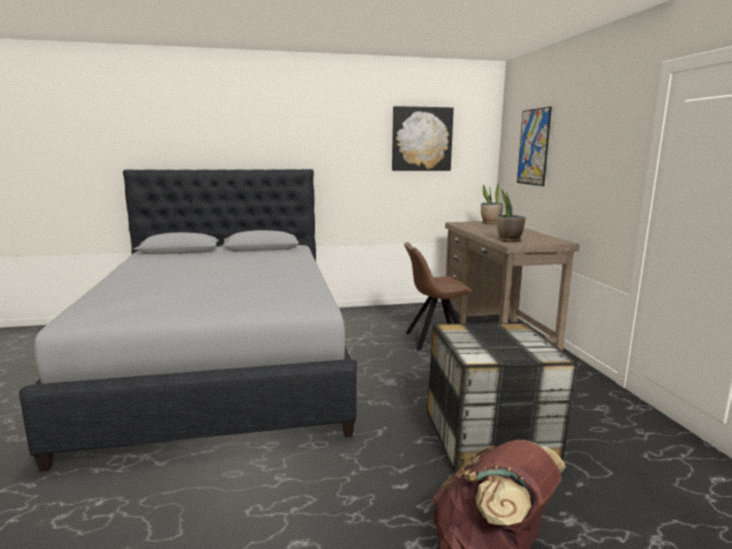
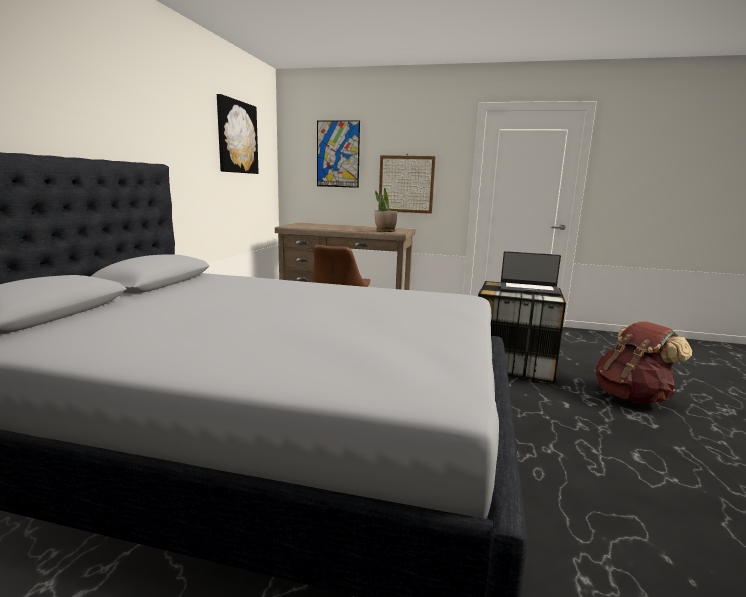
camera: 65 degrees left, 0 degrees up
potted plant [481,183,503,224] -> none
none -> picture [378,154,436,214]
none -> laptop [501,251,561,296]

